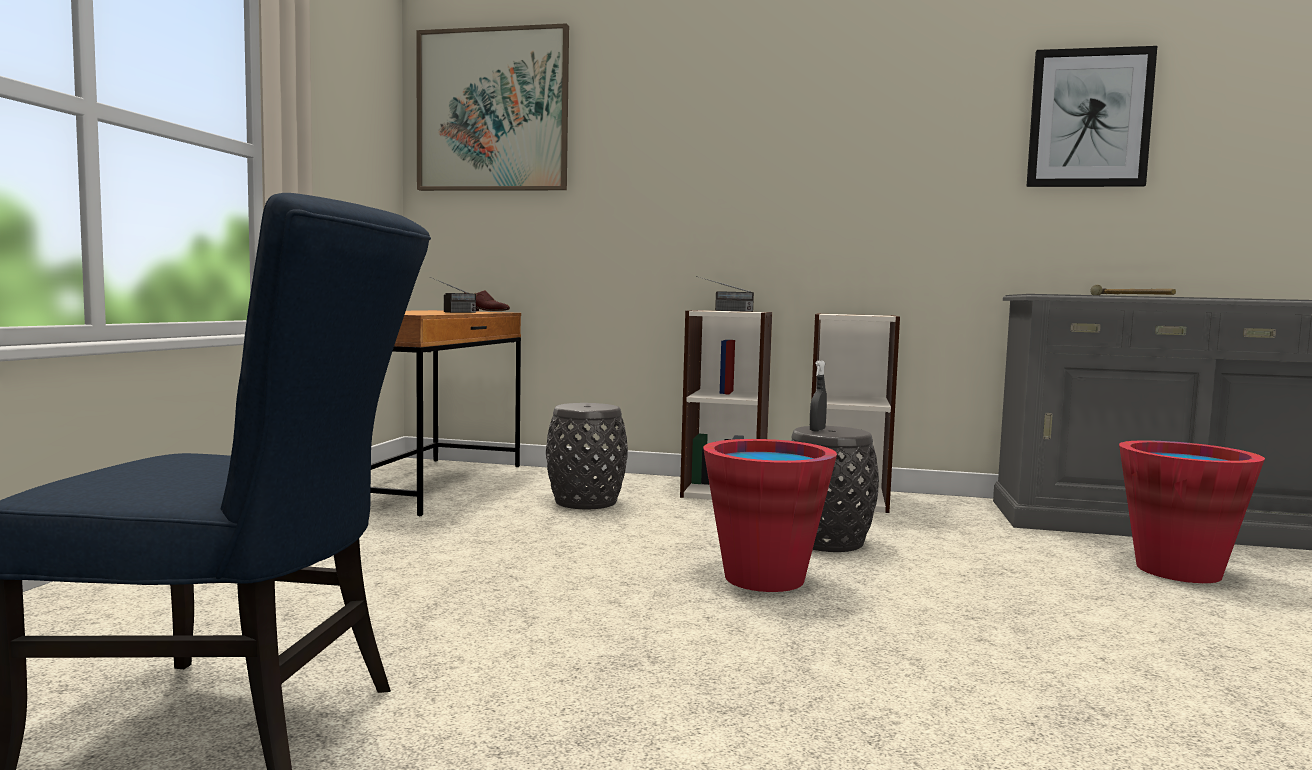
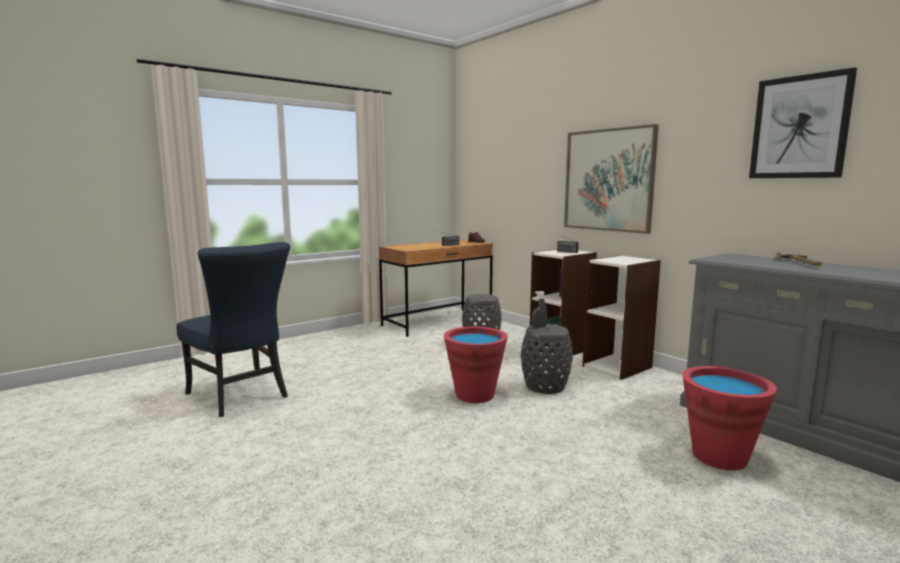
camera: 40 degrees right, 5 degrees up
picture [416,23,569,191] -> picture moved to [564,124,659,234]

